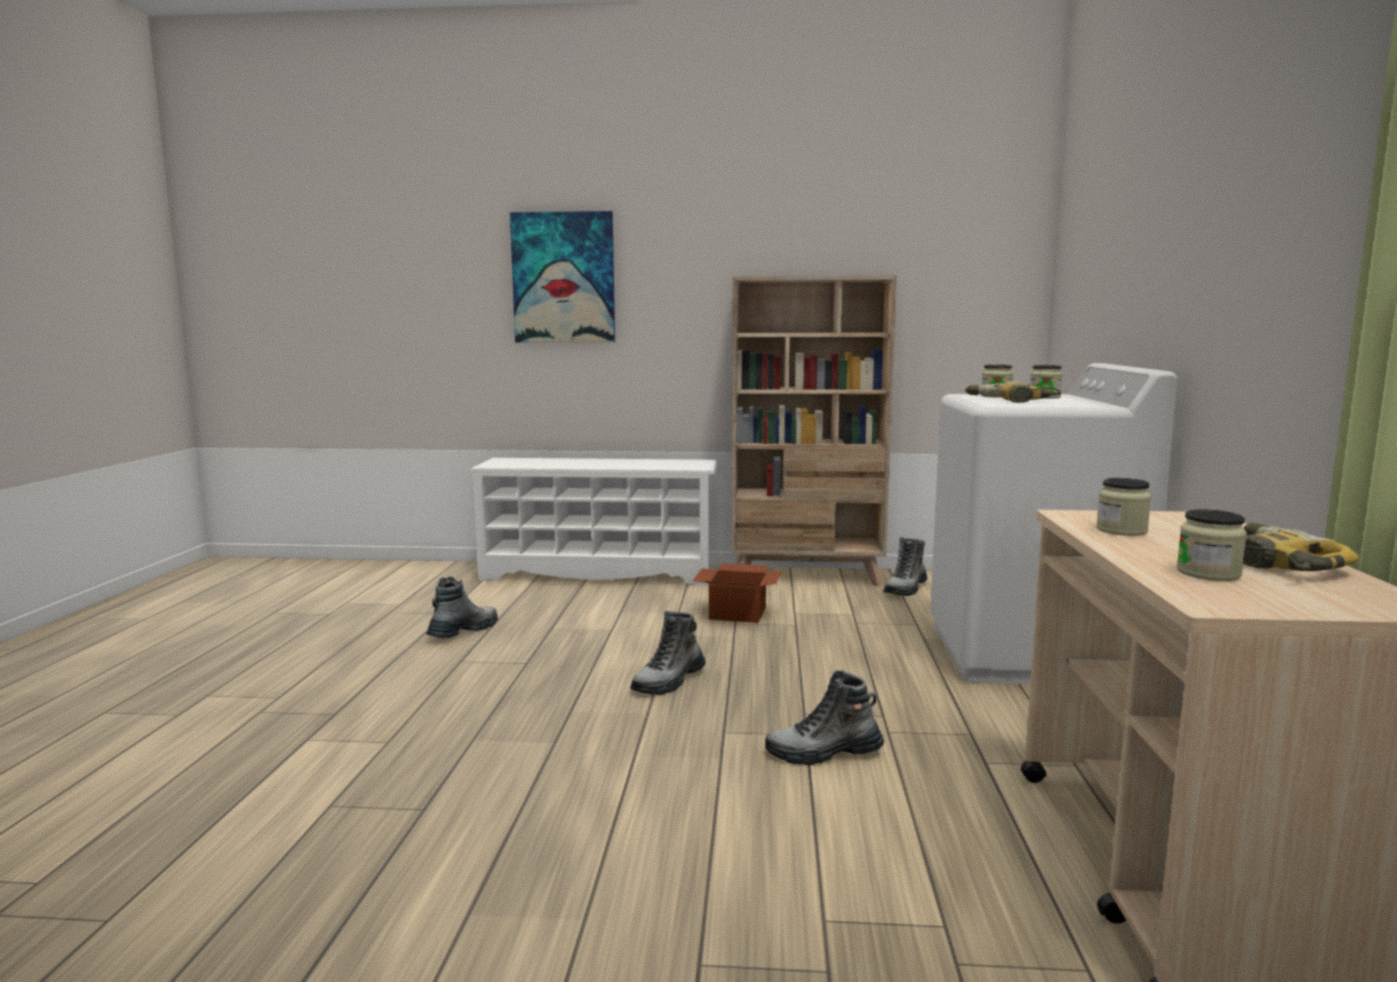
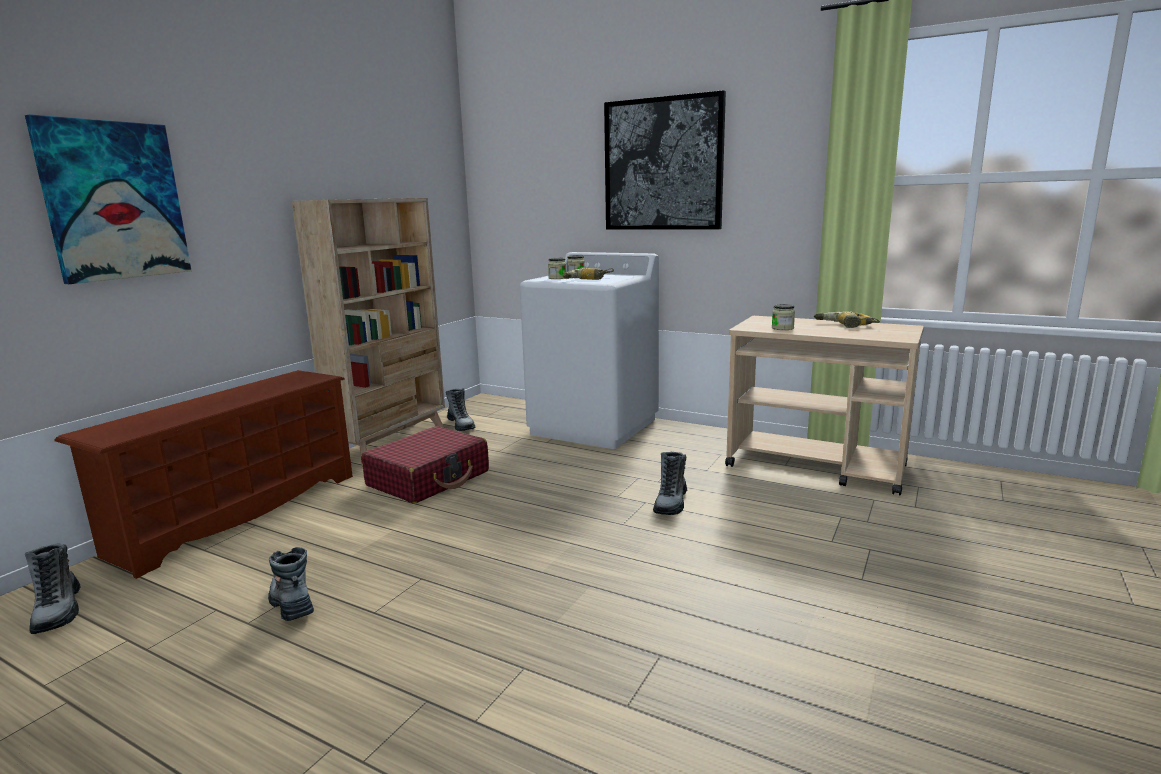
camera: 65 degrees left, 5 degrees up
white shoe rack [468,458,718,585] -> brown shoe rack [54,370,353,579]
boot [631,611,706,695] -> boot moved to [25,544,81,634]
cardboard box [692,563,782,623] -> red suitcase [361,426,489,504]
jar [1177,509,1247,581] -> none
none -> picture [604,90,726,229]

